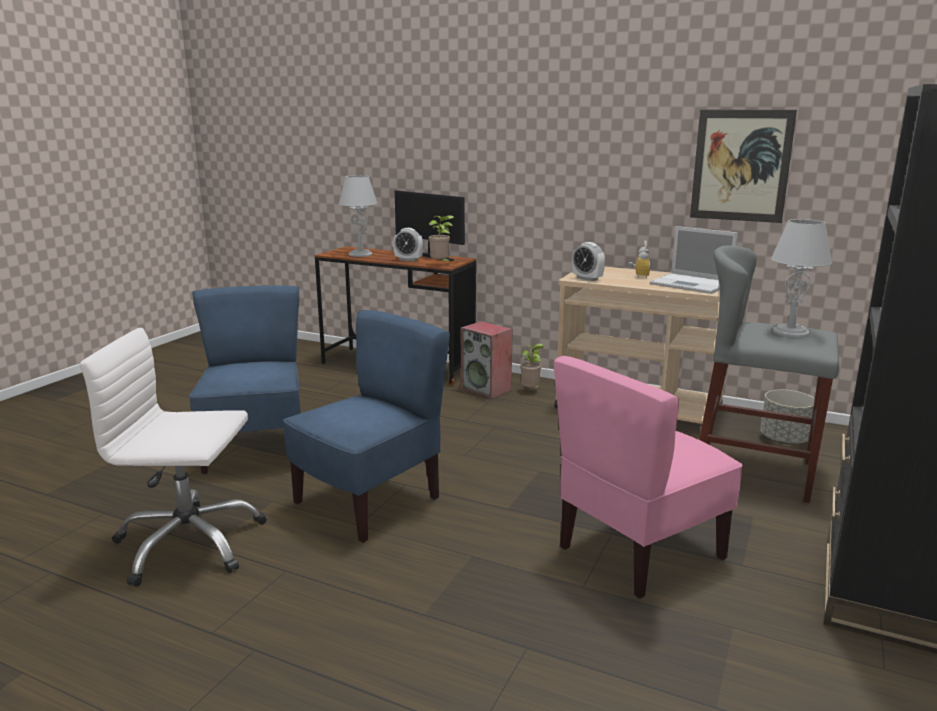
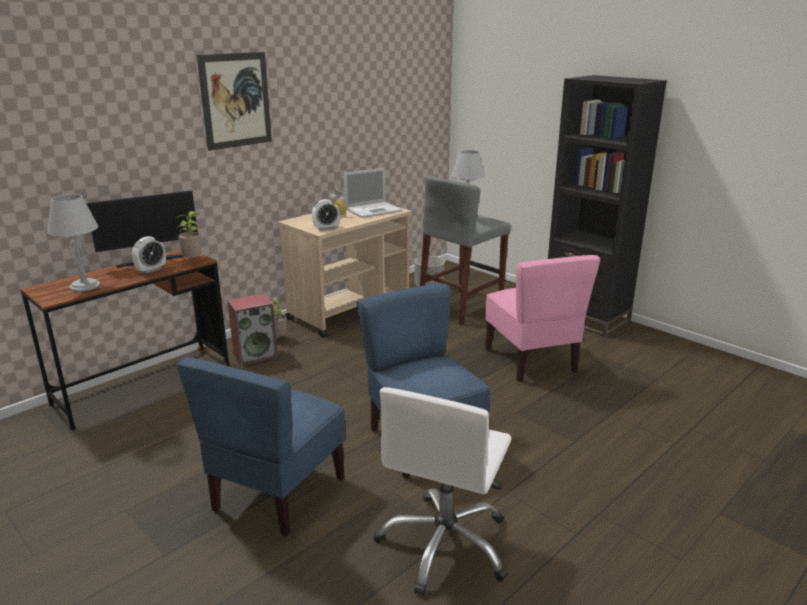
camera: 70 degrees left, 5 degrees up
blue chair [189,285,301,474] -> blue chair turned 75 degrees counterclockwise [177,357,345,537]
picture [690,110,797,223] -> picture moved to [197,52,272,151]

